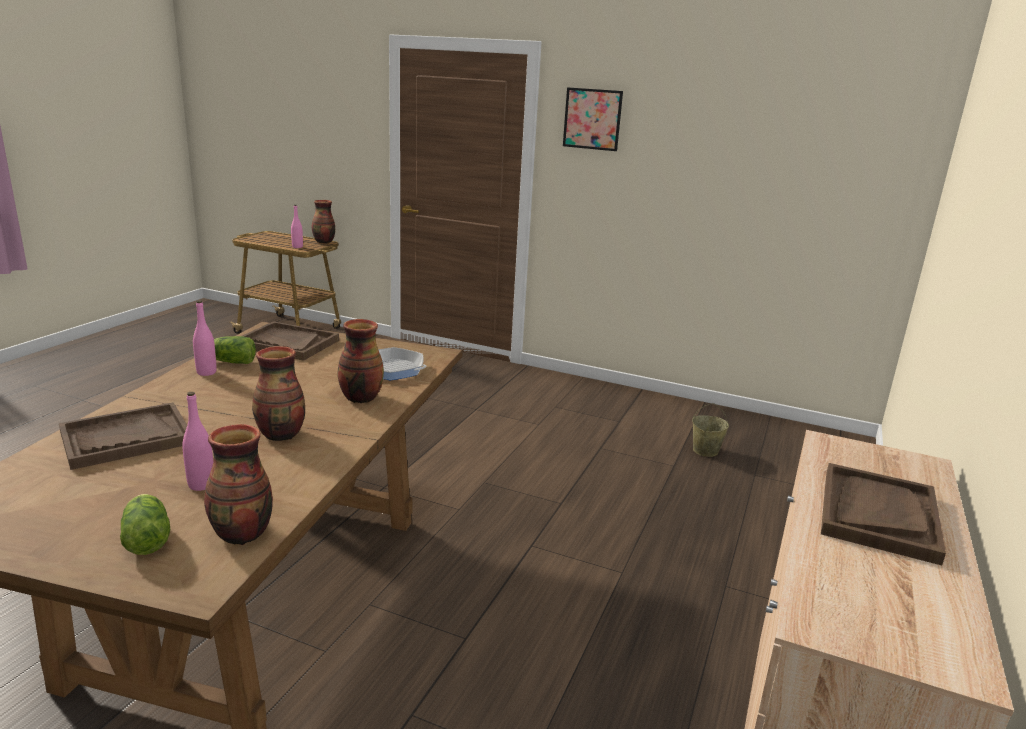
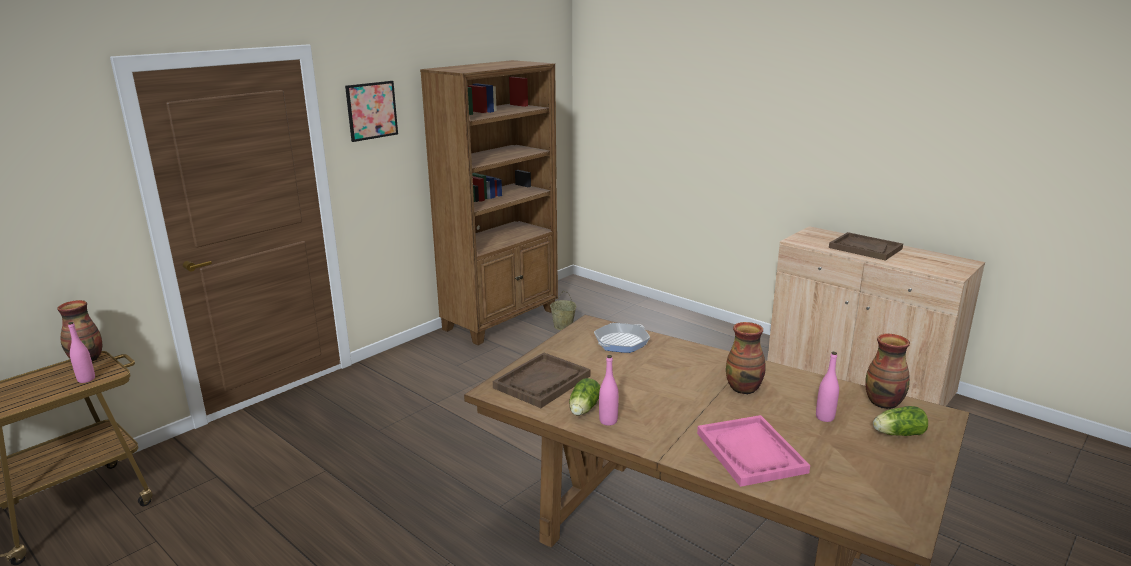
camera: 70 degrees left, 0 degrees up
brown tray [59,402,187,470] -> pink tray [697,415,810,487]
vase [338,319,384,403] -> none
none -> brown bookcase [420,60,558,345]

